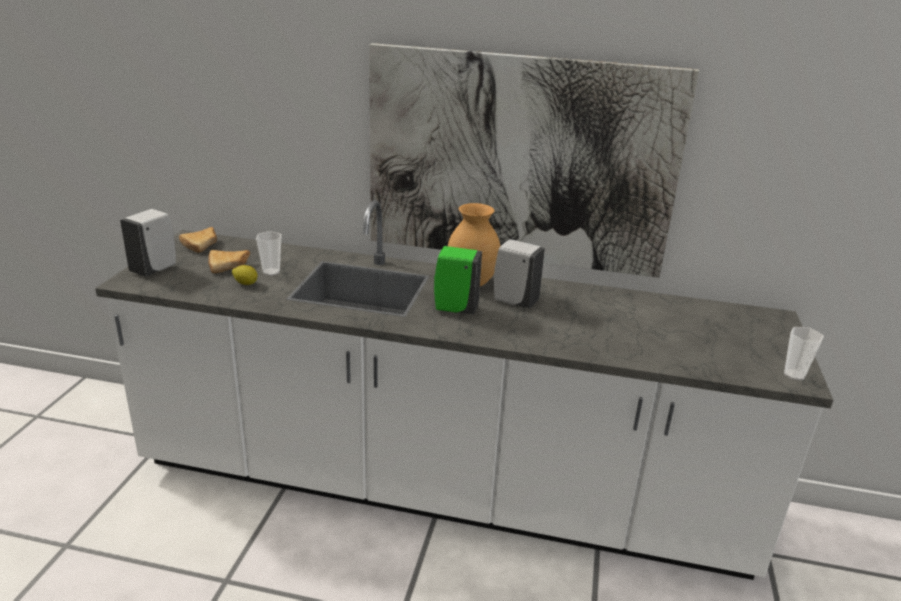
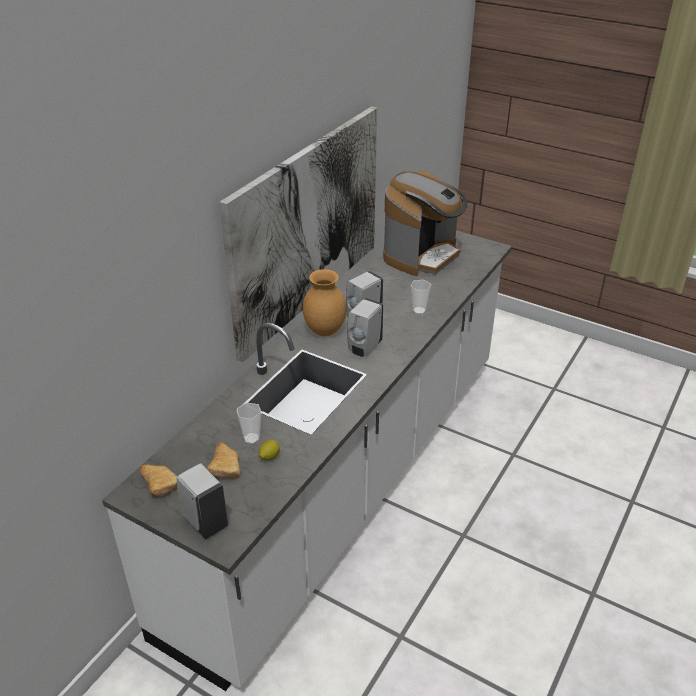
camera: 70 degrees left, 10 degrees up
green soap dispenser [434,246,482,315] -> white soap dispenser [347,298,383,357]
cup [784,327,824,380] -> cup moved to [411,280,431,314]
none -> coffee machine [383,171,468,276]

